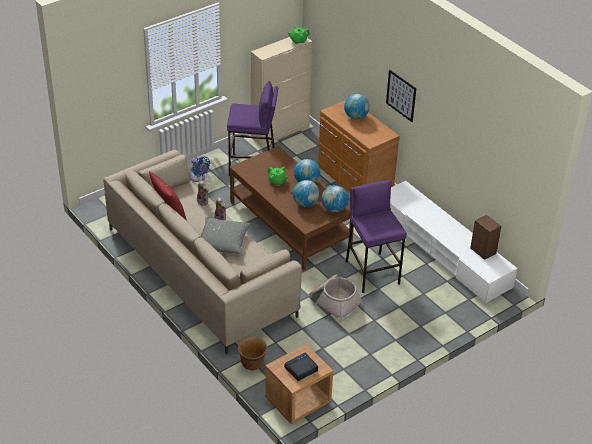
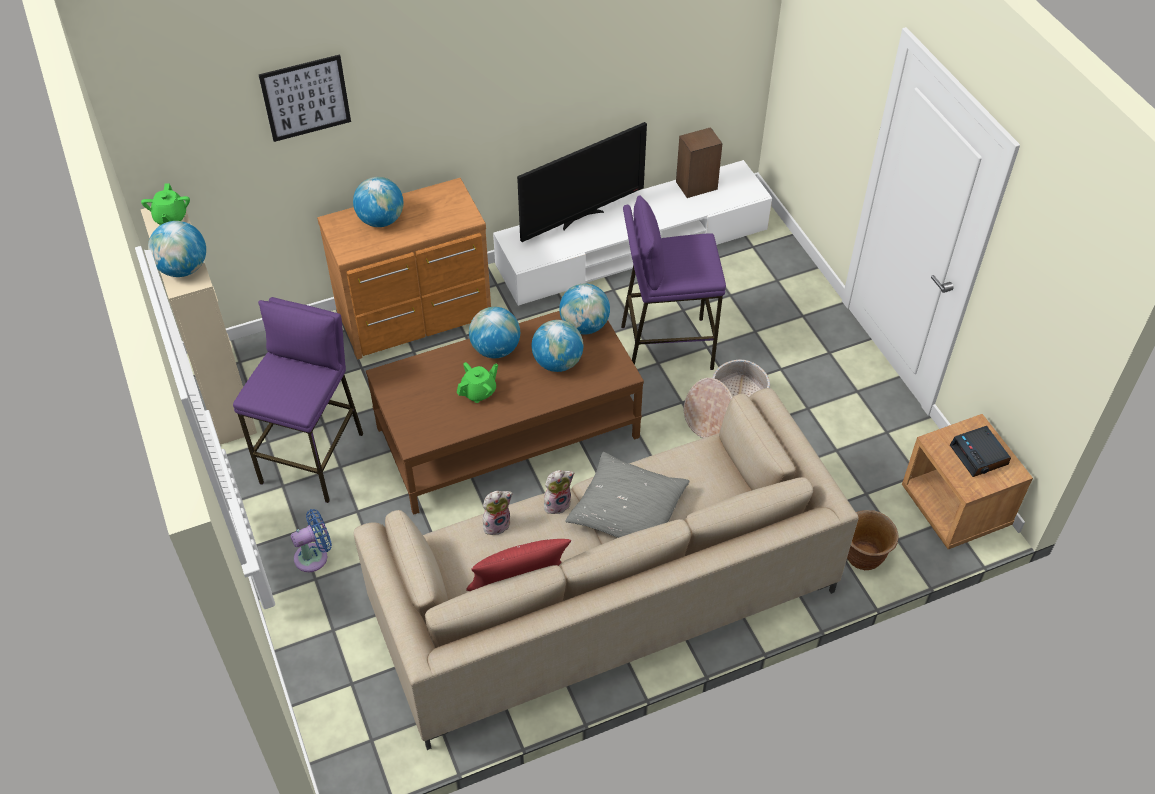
camera: 75 degrees left, 10 degrees up
picture [386,70,416,122] -> picture moved to [259,54,351,142]
none -> globe [148,221,206,277]
none -> television [517,122,647,242]

